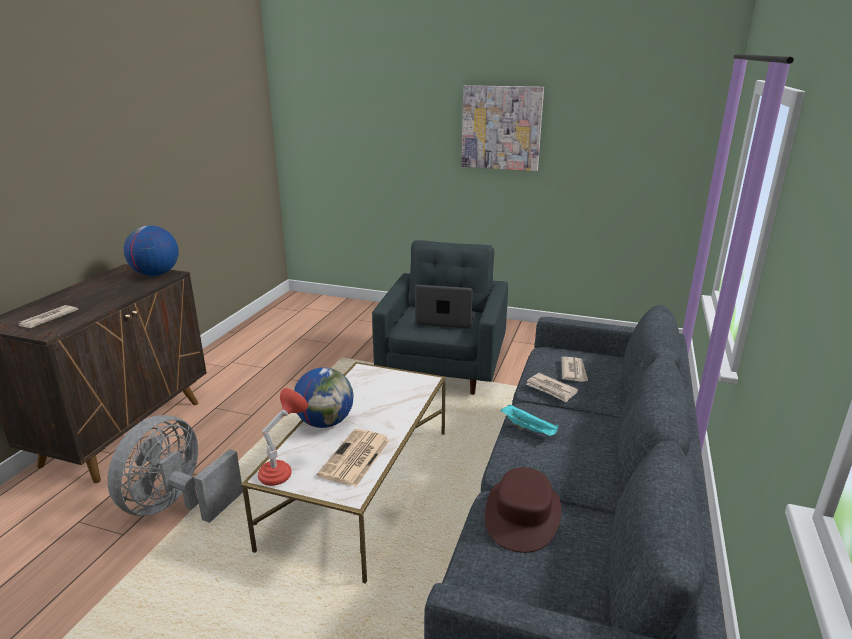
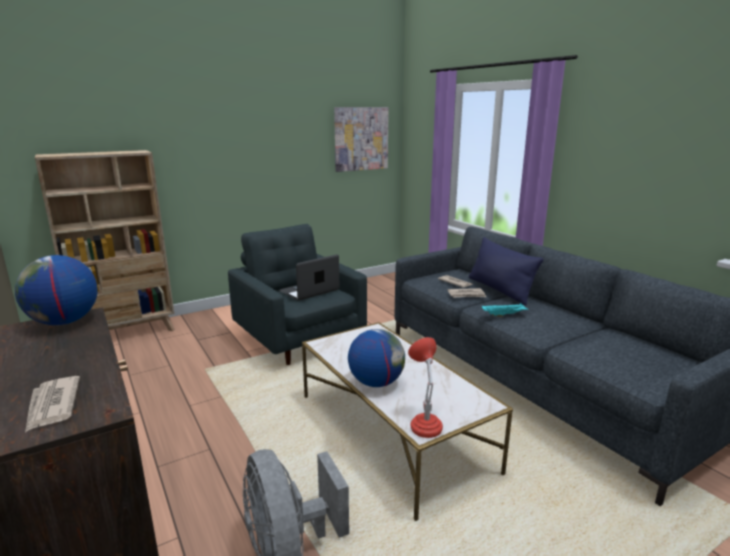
camera: 50 degrees left, 5 degrees down
newspaper [317,429,390,487] -> none
picture [461,85,544,171] -> picture moved to [334,107,389,172]
brown hat [485,467,561,553] -> none
none -> beige bookcase [35,150,175,331]
none -> blue pillow [469,237,544,306]

